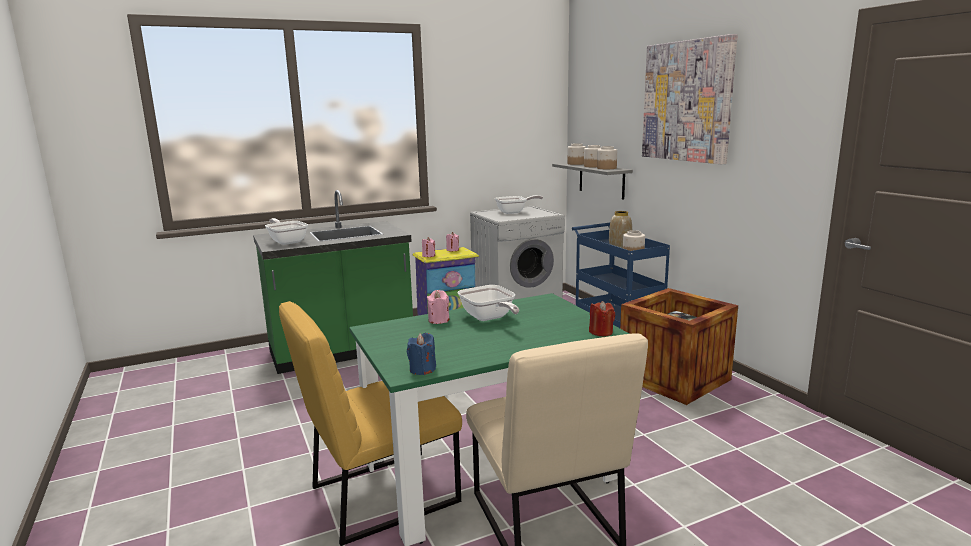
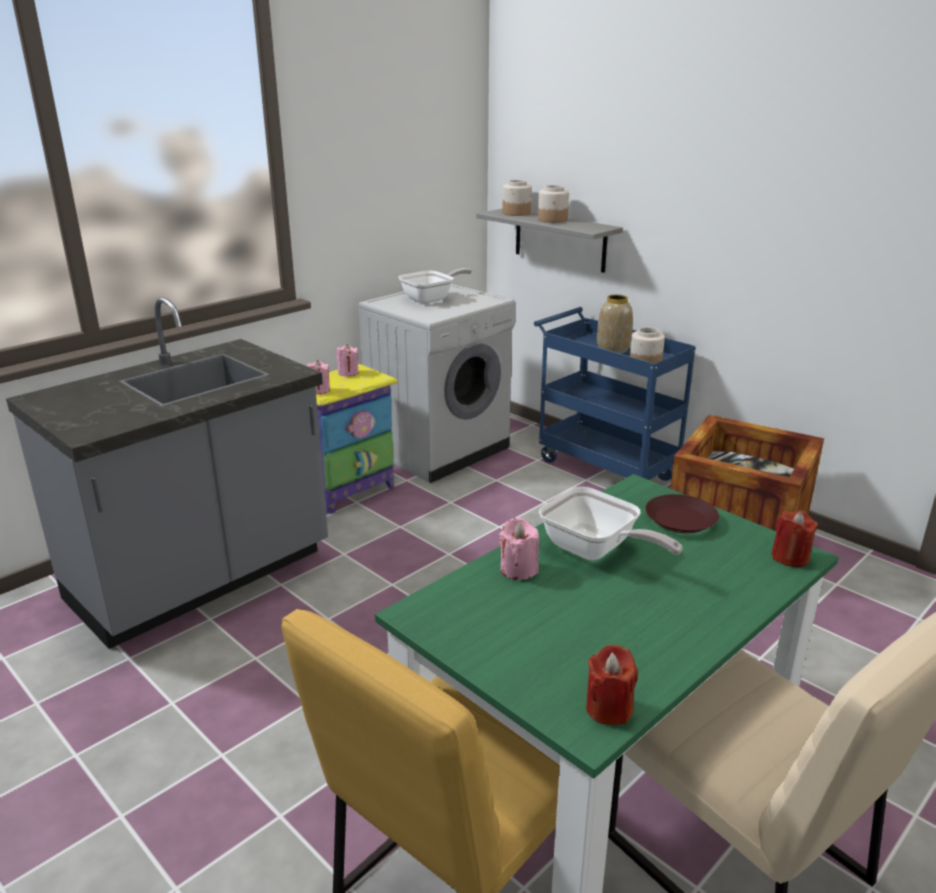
camera: 20 degrees left, 10 degrees up
green counter [253,190,413,374] -> grey counter [6,297,328,649]
frying pan [265,218,308,245] -> none
blue candle [407,333,436,375] -> red candle [586,645,638,725]
jar [597,146,617,169] -> none
picture [642,34,738,164] -> none
none -> brown plate [645,494,719,533]

